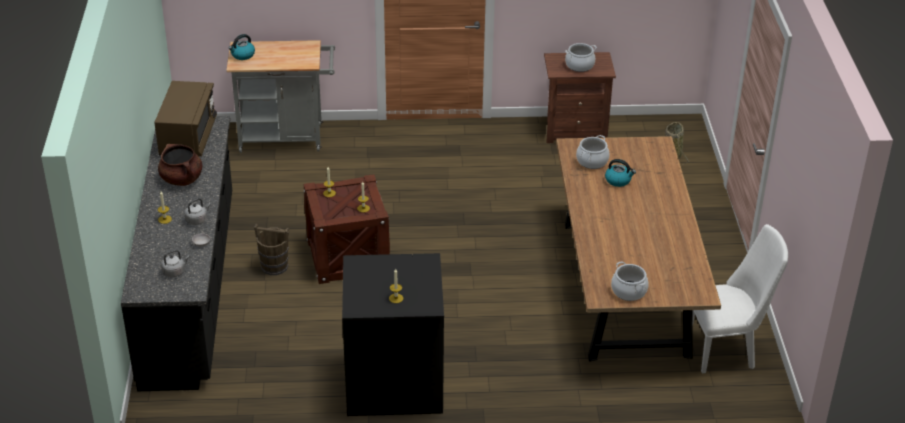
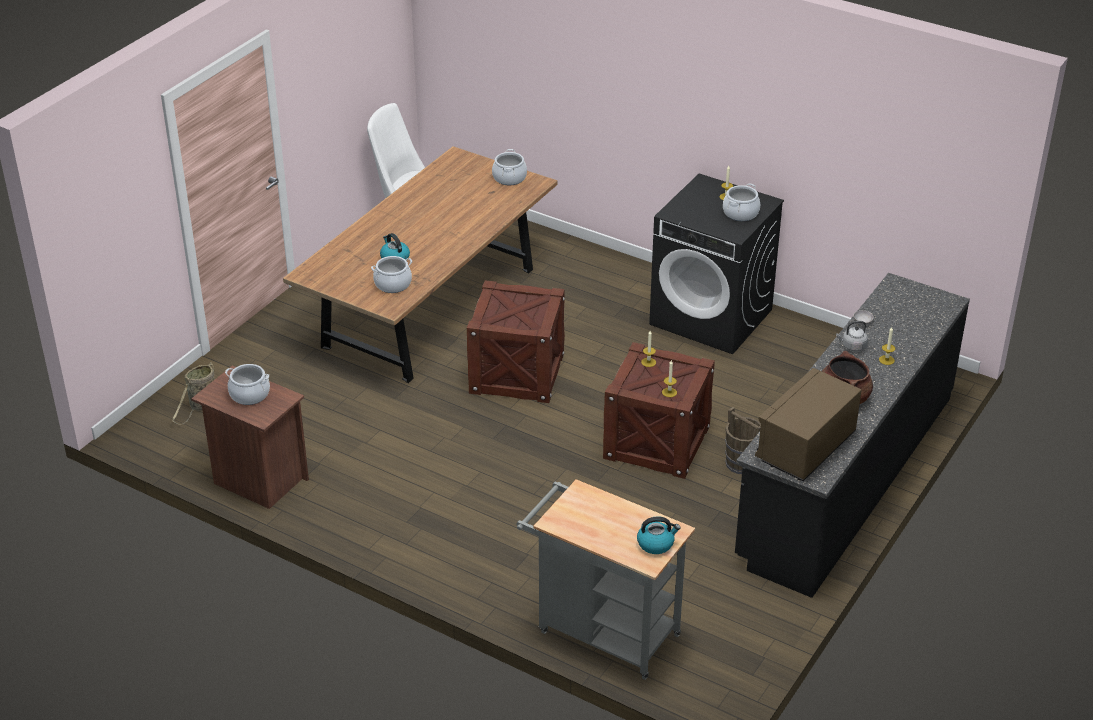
camera: 145 degrees left, 0 degrees up
grey kettle [161,250,190,277] -> none
none -> crate [467,280,565,403]
none -> cooking pot [723,183,760,221]

